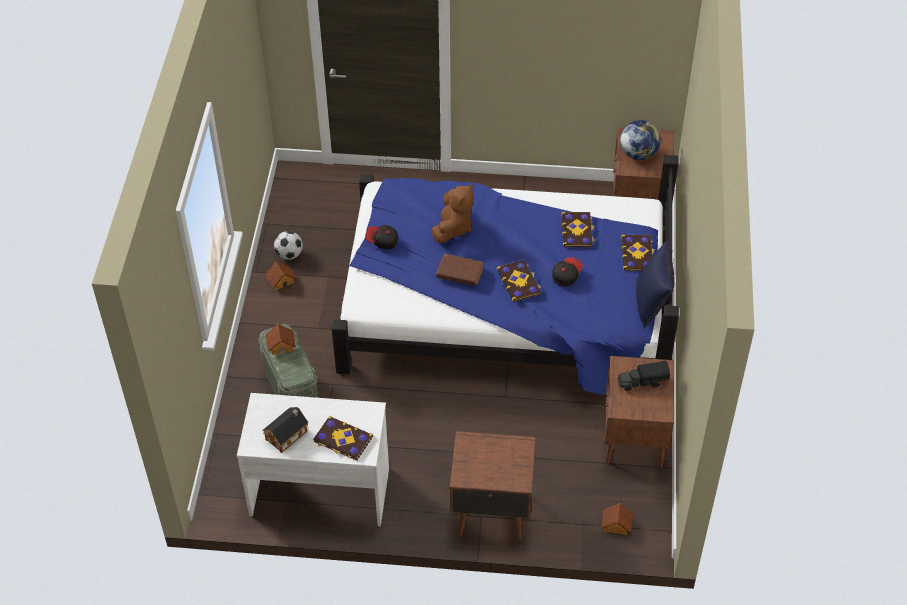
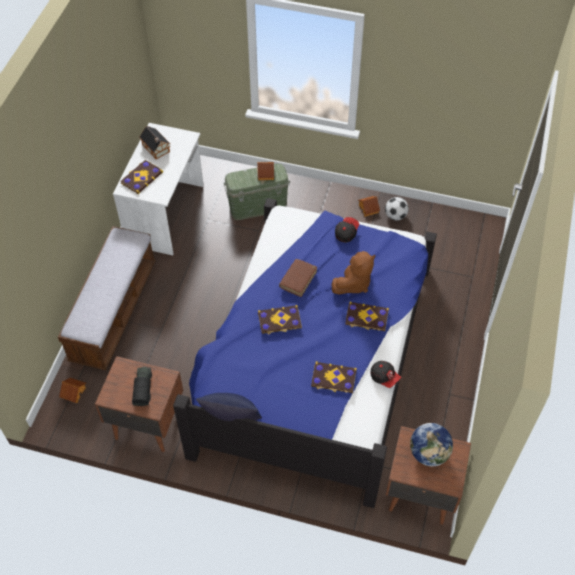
camera: 100 degrees right, 5 degrees up
brown plush toy [431,183,474,243] -> brown plush toy turned 75 degrees counterclockwise [331,251,375,295]
brown nightstand [450,431,536,541] -> bench [58,226,155,370]
cap [552,257,583,287] -> cap moved to [371,361,401,388]
book [621,235,655,271] -> book moved to [345,302,389,331]

